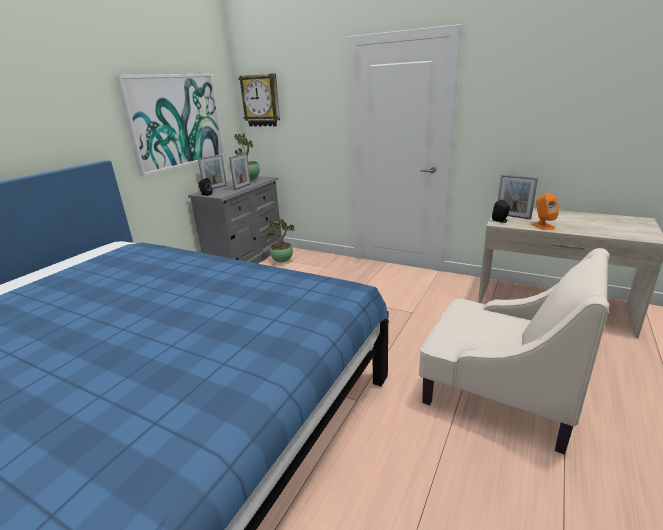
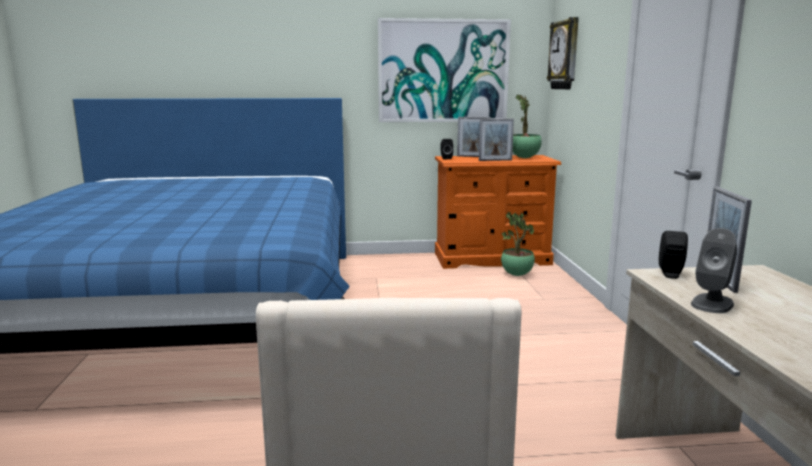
camera: 55 degrees right, 10 degrees down
grey dresser [188,176,284,264] -> orange dresser [435,155,561,269]
orange speaker [532,193,559,230] -> grey speaker [691,228,737,313]

